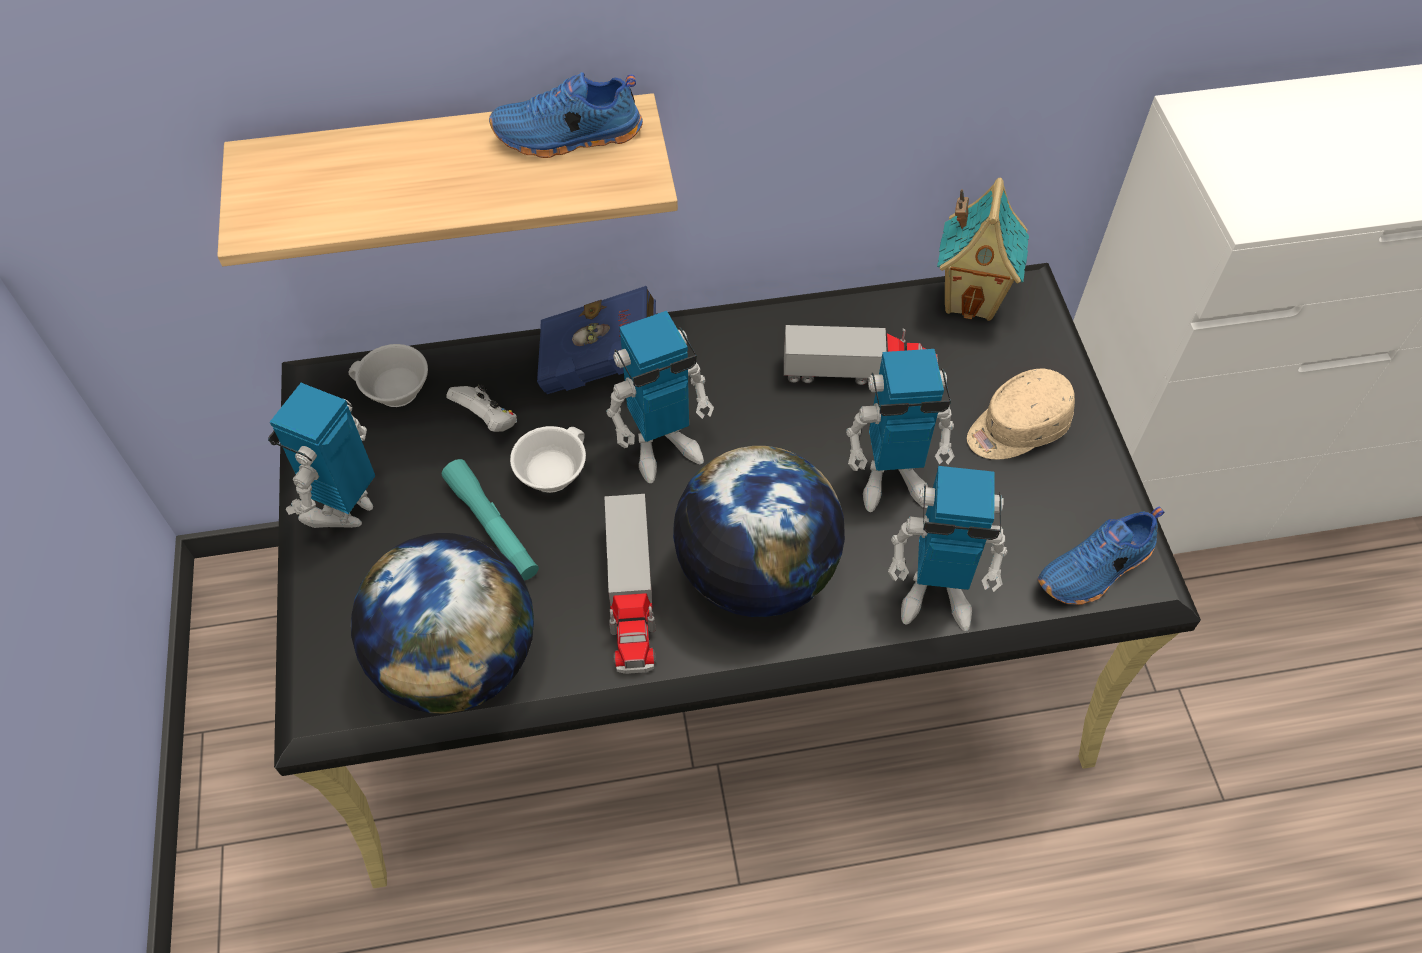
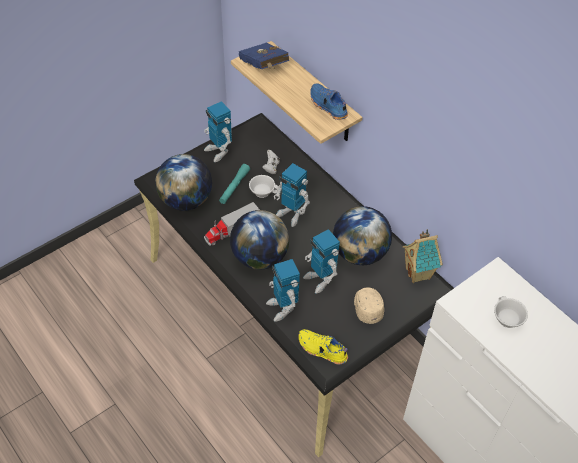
camera: 60 degrees right, 5 degrees down
toy robot [268,383,375,528] -> toy robot turned 120 degrees counterclockwise [204,101,232,162]
white cup [349,344,428,407] -> white cup moved to [494,296,528,328]
blue book [537,286,656,394] -> blue book moved to [239,43,289,69]
toy truck [784,325,938,385] -> globe [333,206,392,265]
beige cap [967,369,1075,460] -> beige cap turned 45 degrees clockwise [354,287,384,324]
blue shoe [1038,506,1164,605] -> yellow shoe [298,329,348,365]

